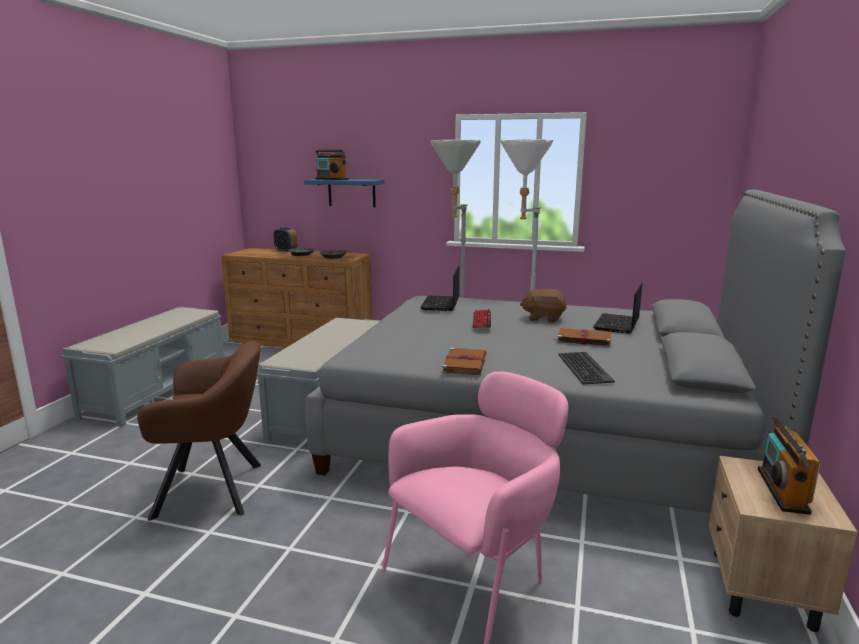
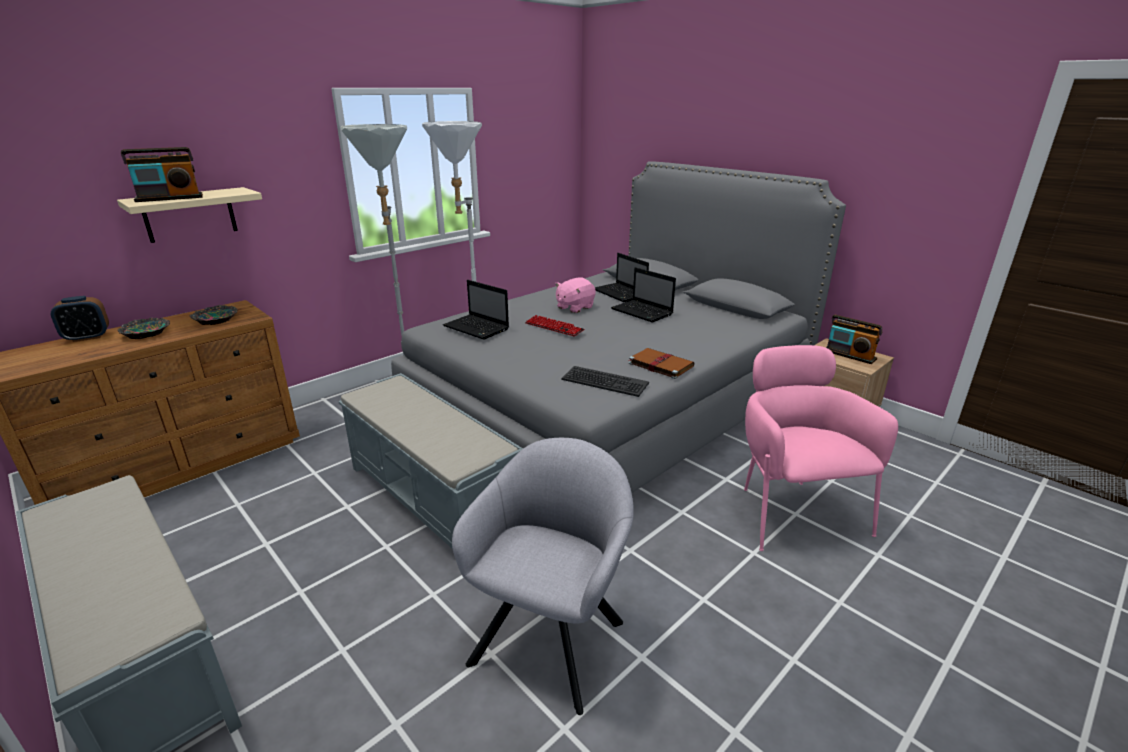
camera: 60 degrees left, 10 degrees up
brown armchair [137,341,261,521] -> grey armchair [452,438,634,715]
blue shelf [304,179,385,207] -> beige shelf [117,187,262,243]
brown plush toy [520,289,567,323] -> pink plush toy [555,278,596,313]
brown book [554,328,611,347] -> laptop [611,267,676,322]
keyboard [558,352,615,385] -> keyboard moved to [561,366,649,397]

